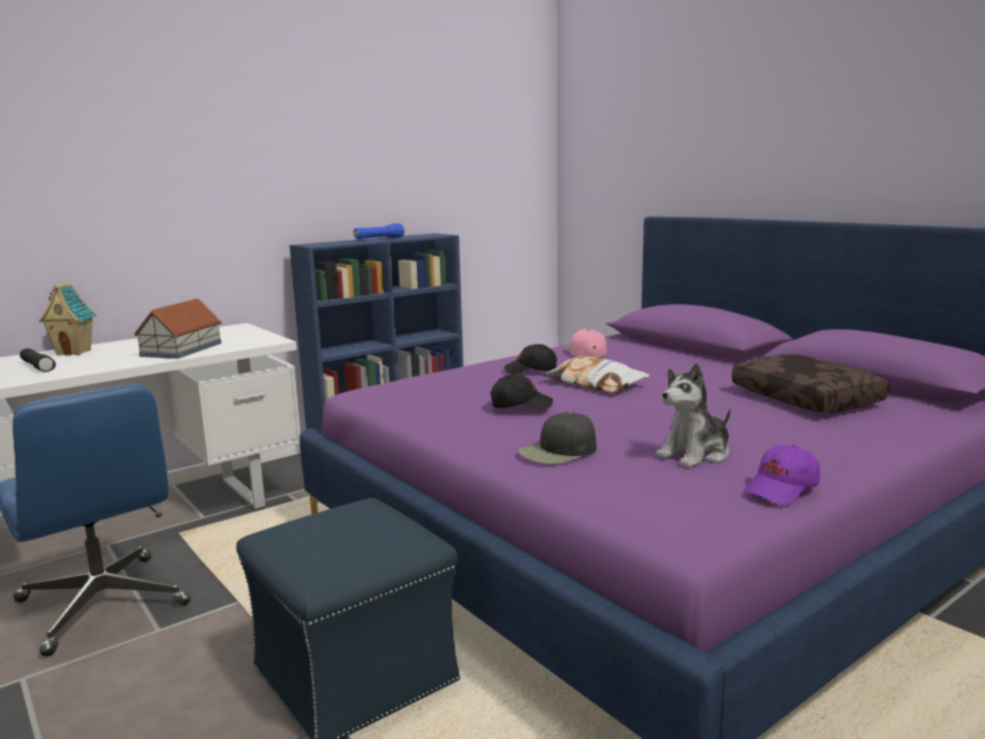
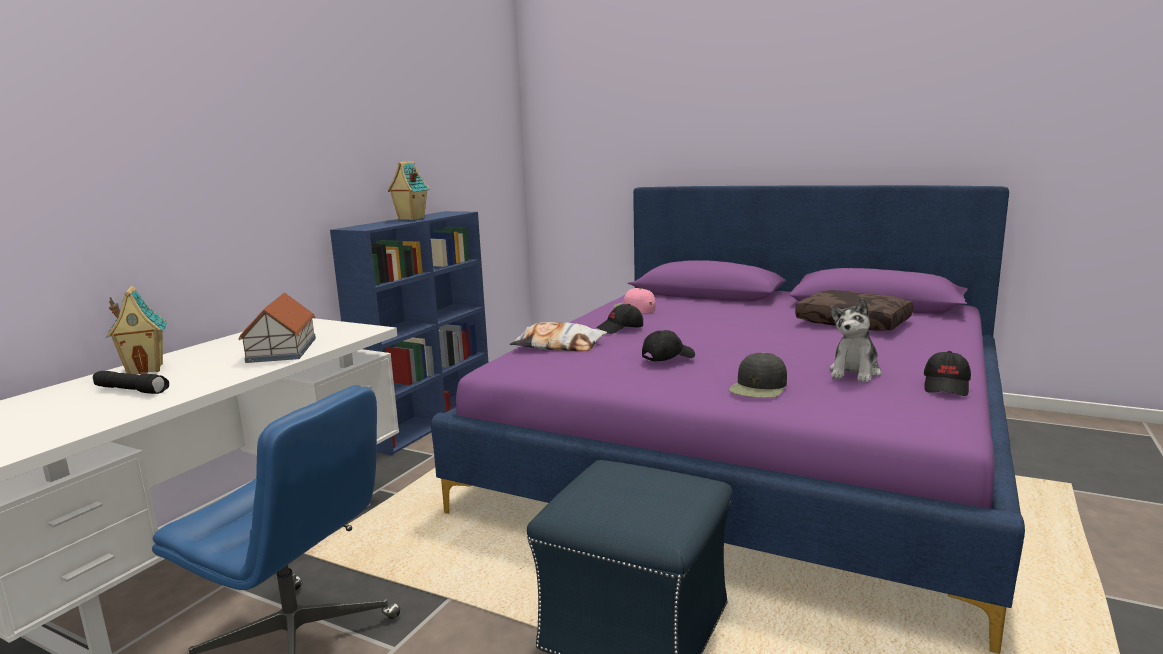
camera: 25 degrees left, 0 degrees up
blue flashlight [353,223,405,239] -> toy house [387,161,430,220]
pillow [541,356,650,393] -> pillow moved to [510,322,607,351]
purple cap [743,444,820,505] -> black cap [924,351,971,396]

